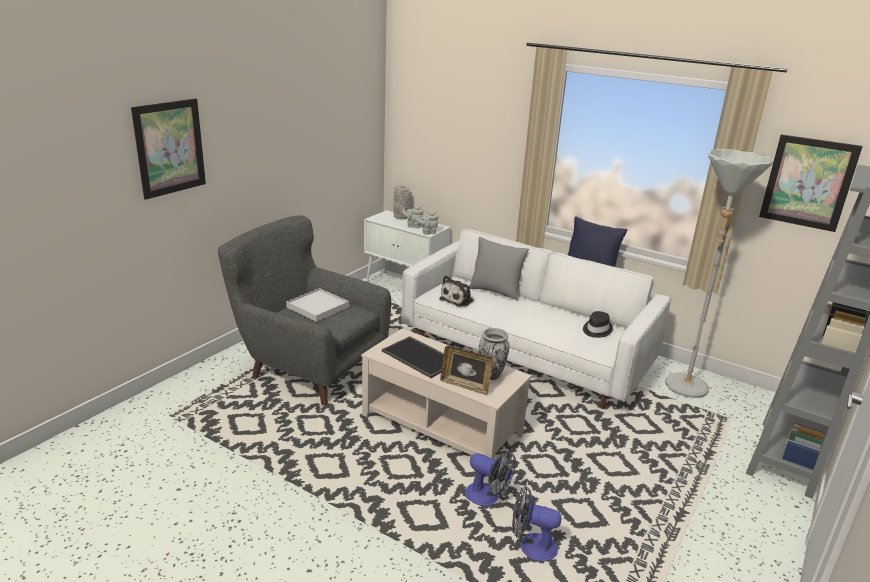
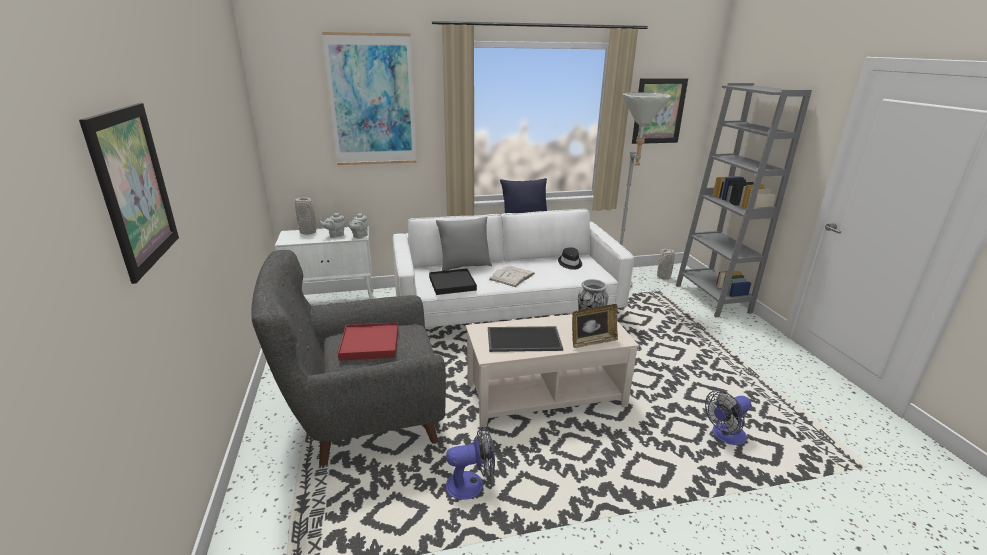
camera: 45 degrees left, 0 degrees up
white tray [286,288,349,322] -> red tray [338,322,398,361]
plush toy [439,275,474,307] -> black tray [429,269,477,295]
fan [465,451,516,506] -> fan moved to [446,426,495,500]
none -> picture [322,32,417,165]
none -> white book [489,266,535,287]
none -> grey vase [657,249,675,280]

